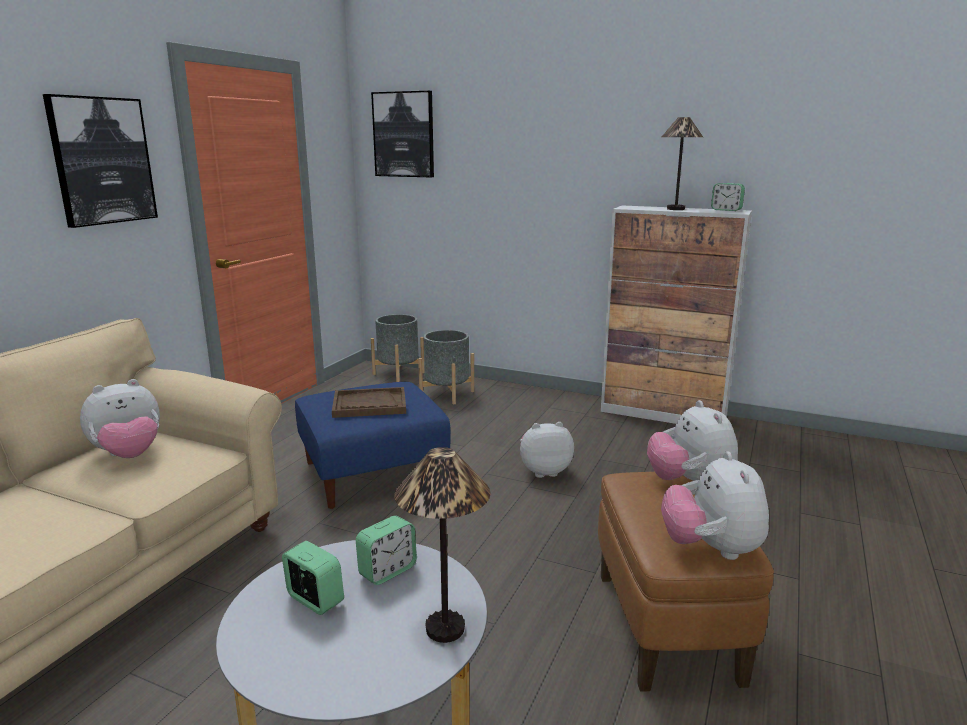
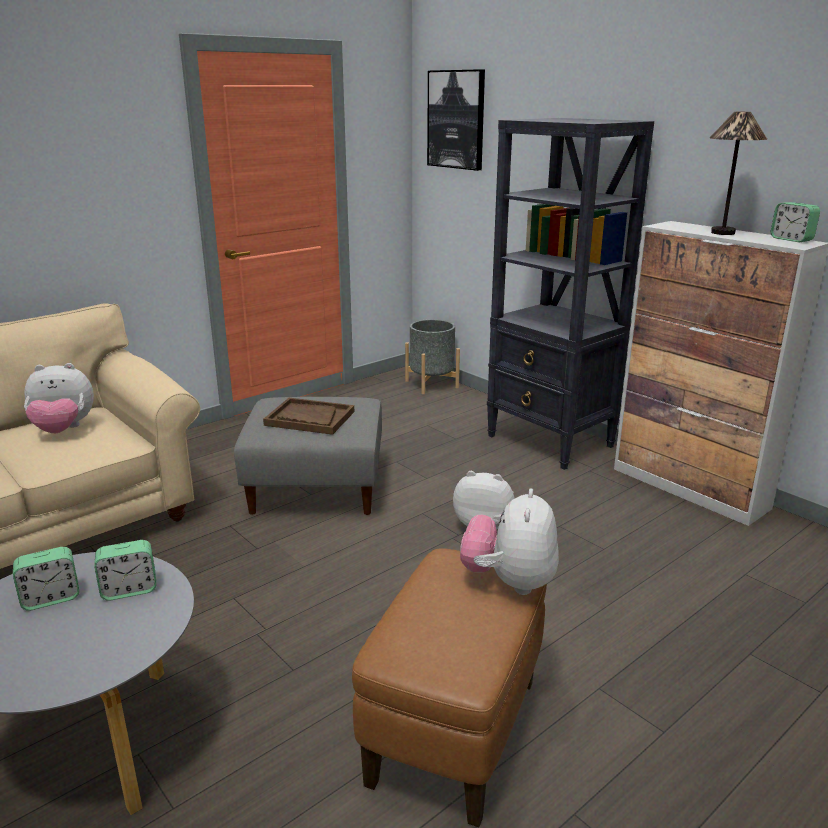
camera: 25 degrees right, 5 degrees up
picture [43,94,158,228] -> none
alarm clock [282,541,344,615] -> alarm clock turned 90 degrees clockwise [13,547,79,611]
blue ottoman [295,382,451,509] -> grey ottoman [234,397,382,515]
table lamp [394,447,491,643] -> none
grey planter [418,330,474,404] -> none
plush toy [661,451,769,560] -> none
none -> black bookcase [487,118,654,470]

